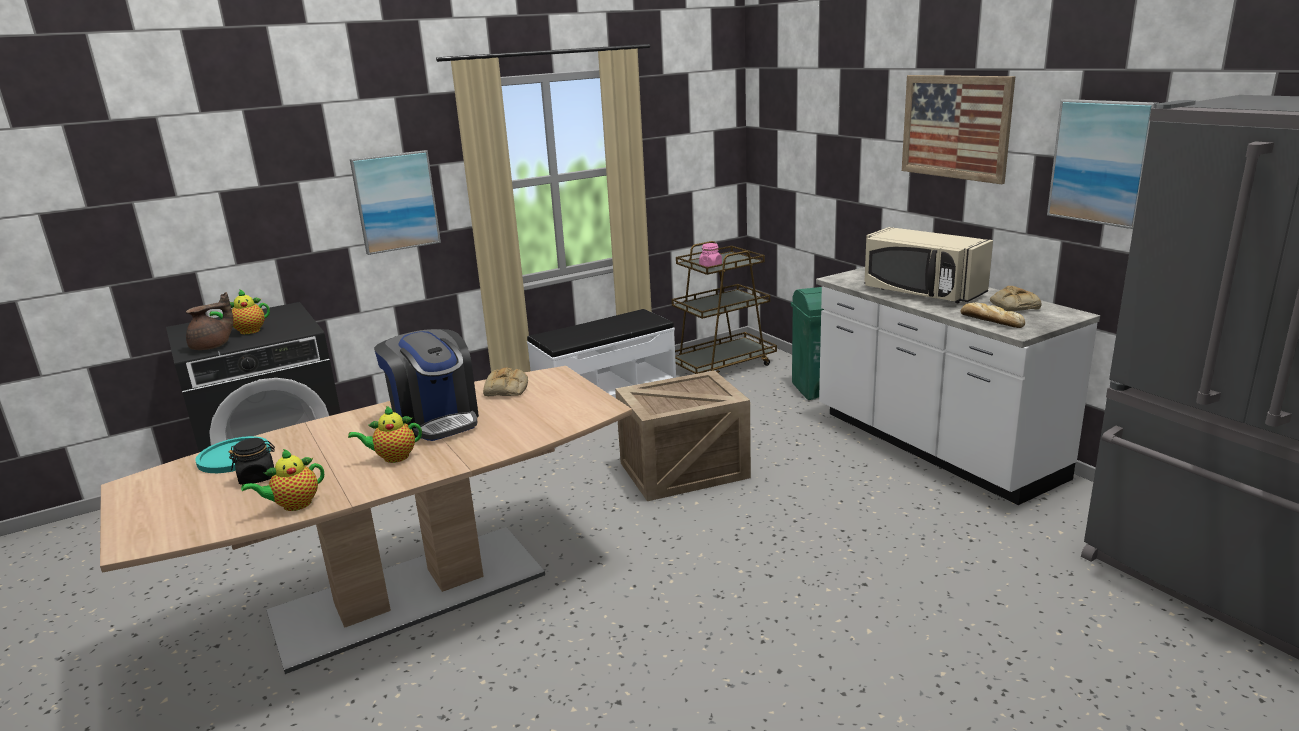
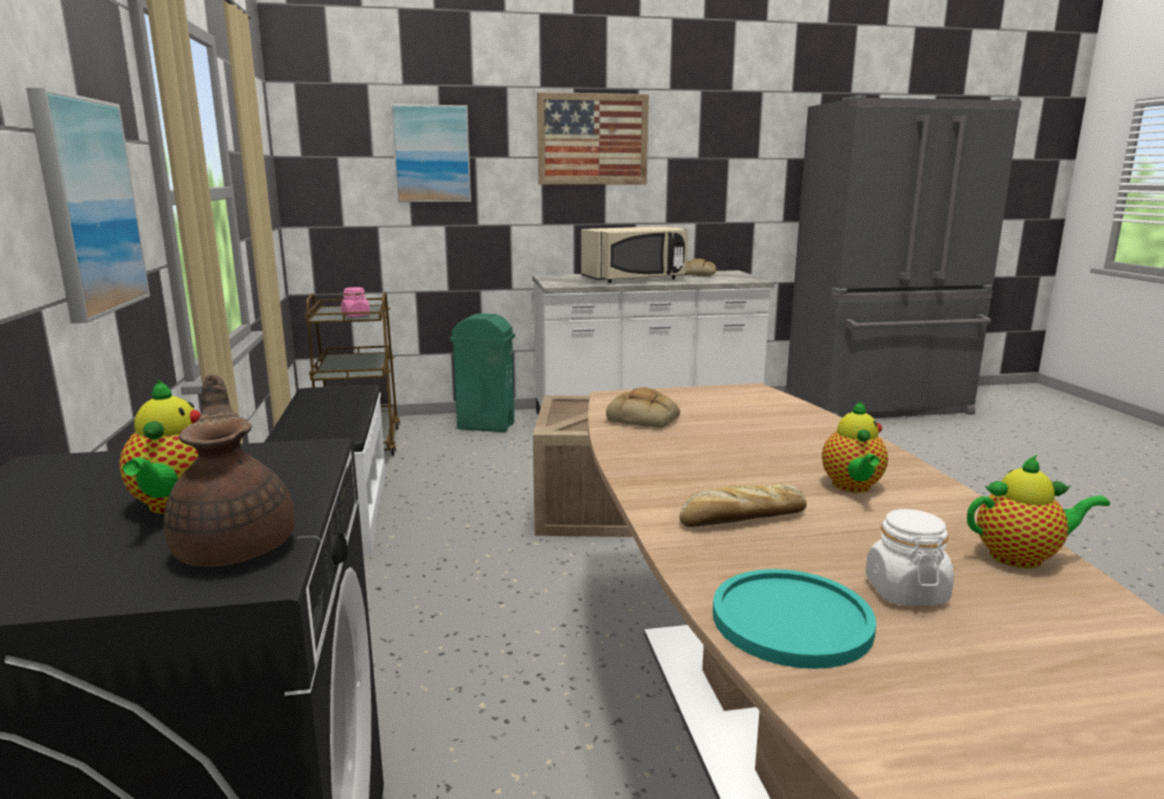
camera: 70 degrees left, 5 degrees down
black jar [229,438,275,485] -> white jar [865,509,954,605]
teapot [241,449,324,511] -> teapot turned 75 degrees counterclockwise [967,455,1110,568]
coffee machine [374,329,479,441] -> none
bread [960,302,1025,328] -> bread moved to [679,484,807,527]
picture [1047,99,1158,229] -> picture moved to [391,104,471,202]

